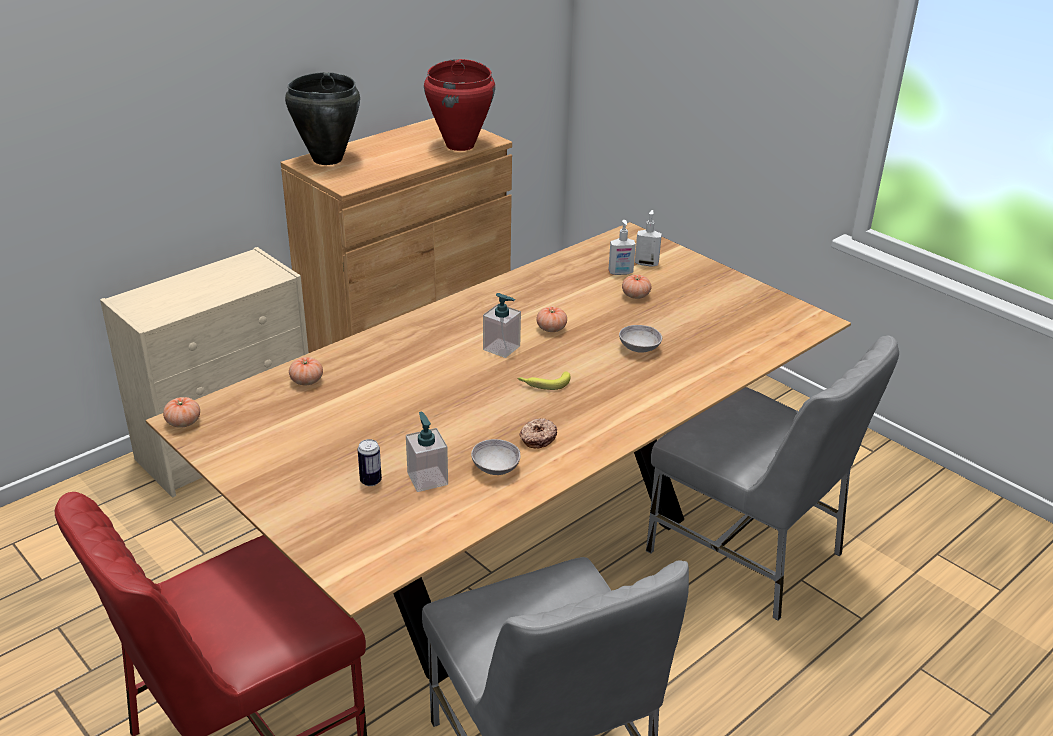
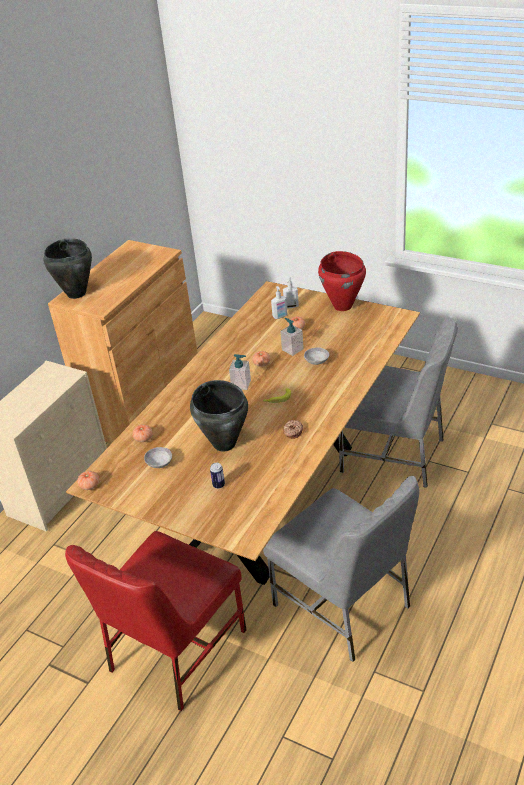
camera: 15 degrees left, 5 degrees up
soap dispenser [406,412,448,492] -> soap dispenser moved to [280,318,304,356]
red cooking pot [424,59,495,151] -> red cooking pot moved to [318,251,366,311]
grey bowl [471,439,520,475] -> grey bowl moved to [144,447,172,468]
none -> black cooking pot [190,380,248,451]

